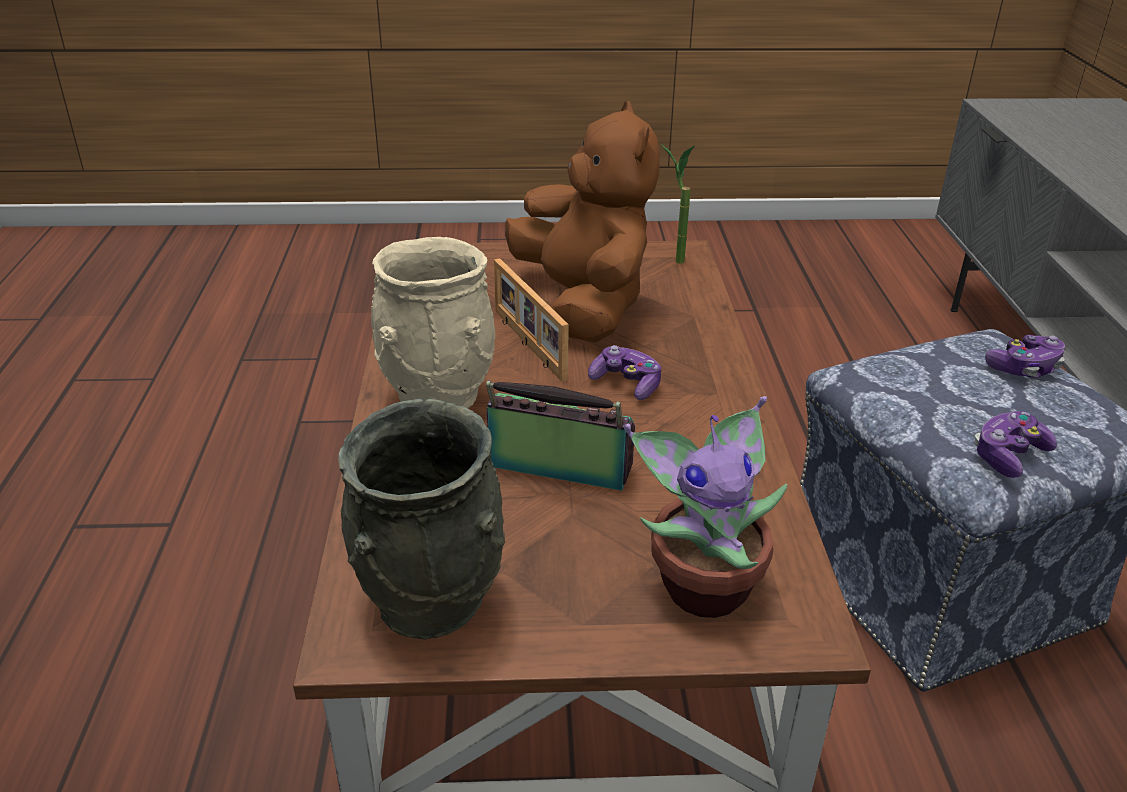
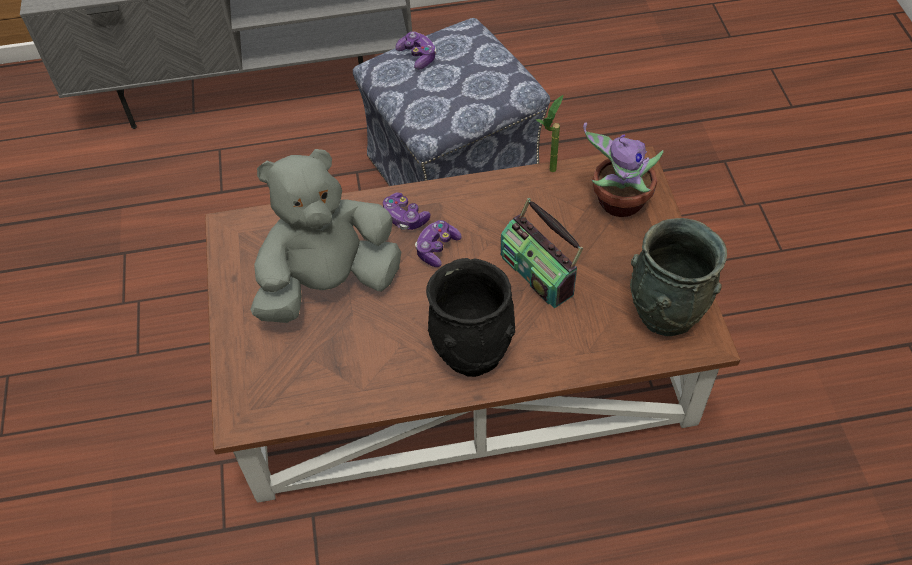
camera: 95 degrees left, 20 degrees up
beige vase [371,237,495,409] -> black vase [426,258,515,377]
radio [486,381,635,491] -> radio turned 45 degrees counterclockwise [501,198,583,308]
picture frame [494,258,569,382] -> none
brown plush toy [505,101,660,343] -> grey plush toy [250,149,401,323]
potted plant [660,143,695,264] -> potted plant moved to [536,95,563,172]
game controller [974,411,1057,478] -> game controller moved to [383,193,430,230]

